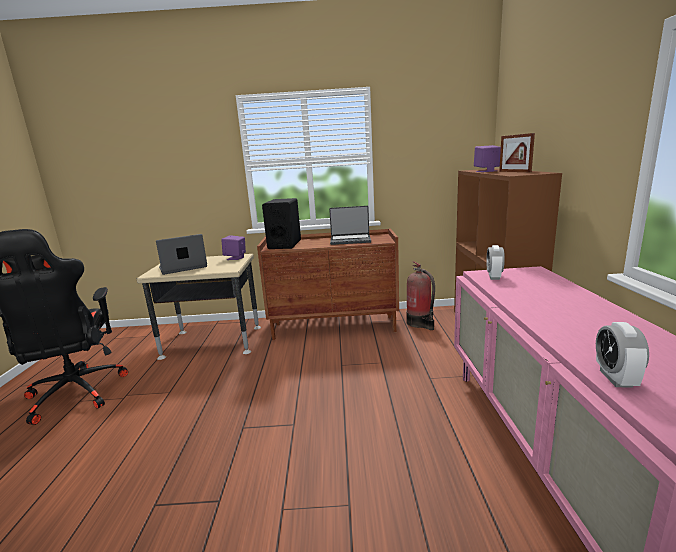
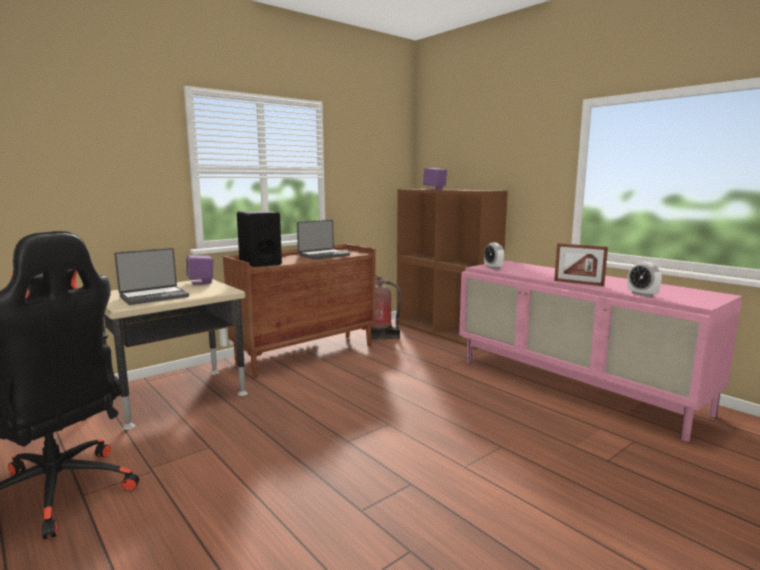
camera: 40 degrees left, 5 degrees down
laptop [156,234,207,275] -> laptop turned 150 degrees counterclockwise [114,248,189,305]
picture frame [499,133,535,172] -> picture frame moved to [554,243,608,286]

